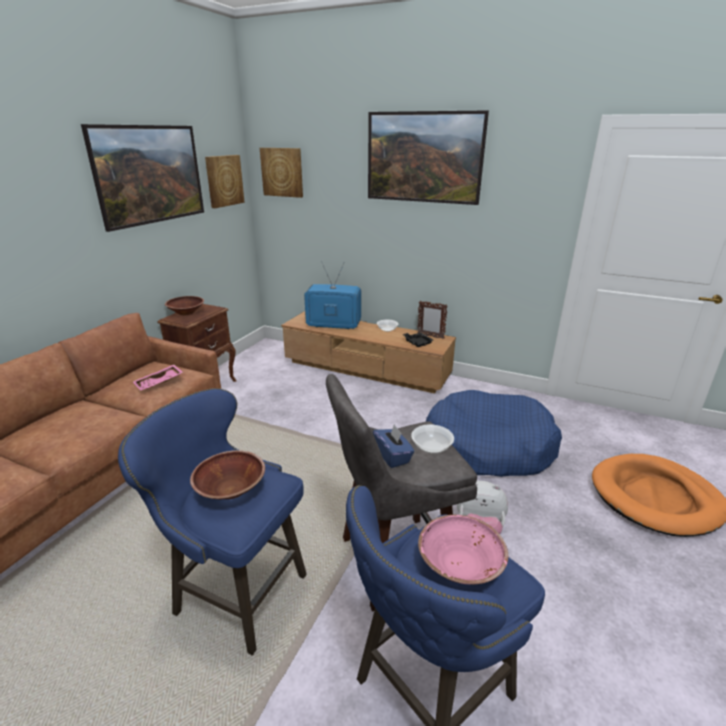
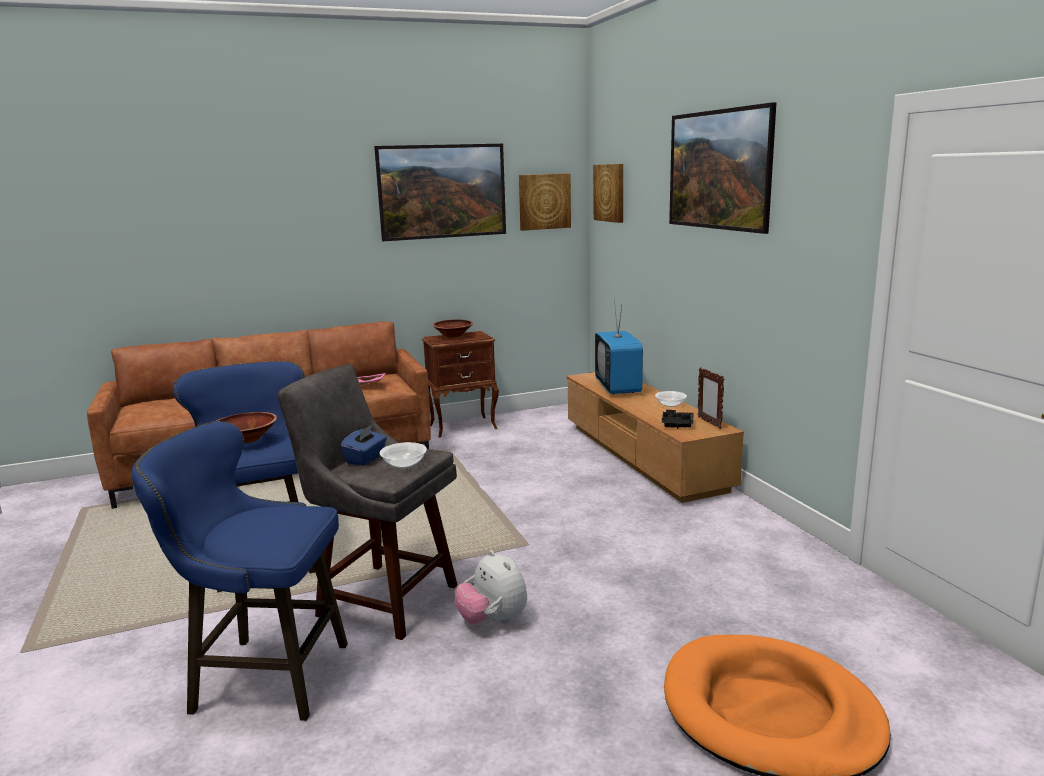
camera: 45 degrees right, 10 degrees down
television [304,261,361,329] -> television turned 150 degrees counterclockwise [595,300,643,395]
pink bowl [418,515,508,584] -> none
blue dog bed [426,390,562,477] -> none

